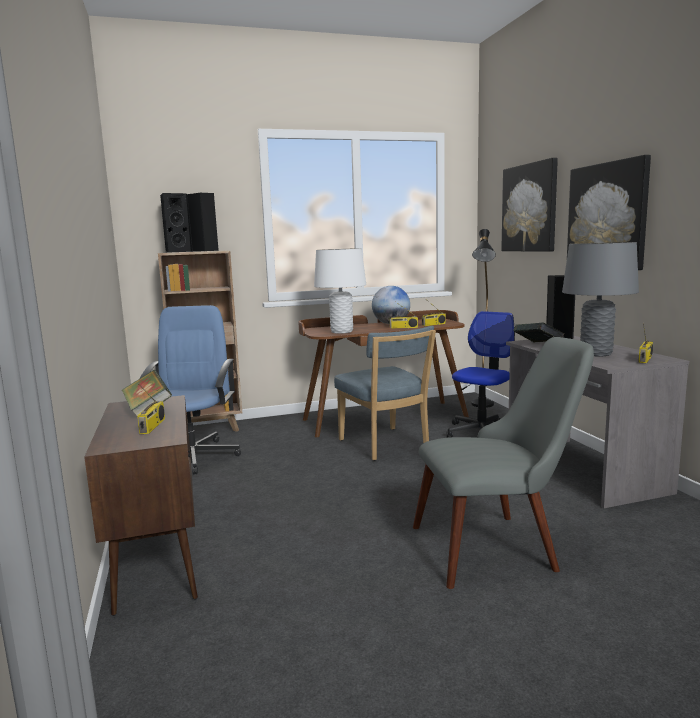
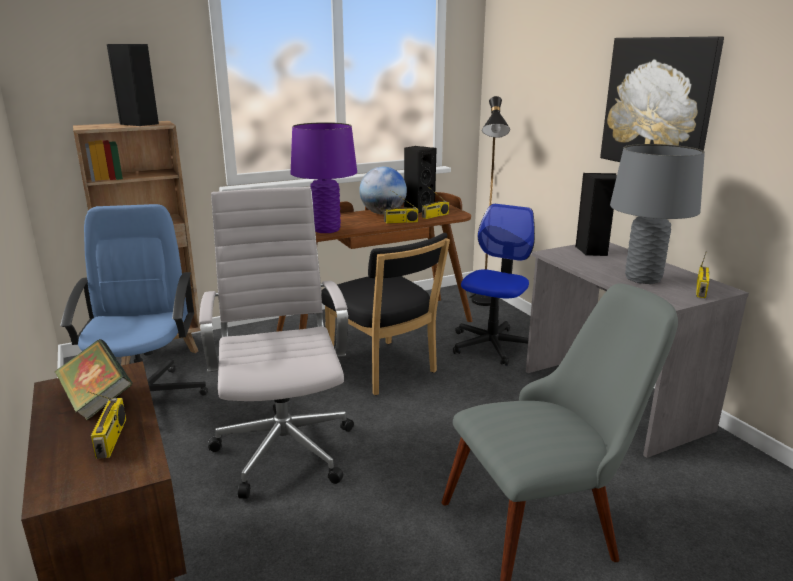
camera: 10 degrees left, 10 degrees up
black speaker [160,193,191,253] -> black speaker moved to [404,146,437,213]
white table lamp [314,248,366,334] -> purple table lamp [290,122,357,233]
blue chair [334,326,436,461] -> black chair [321,233,450,395]
picture [501,158,558,252] -> none
book [513,322,565,342] -> none
none -> white office chair [199,187,354,499]

